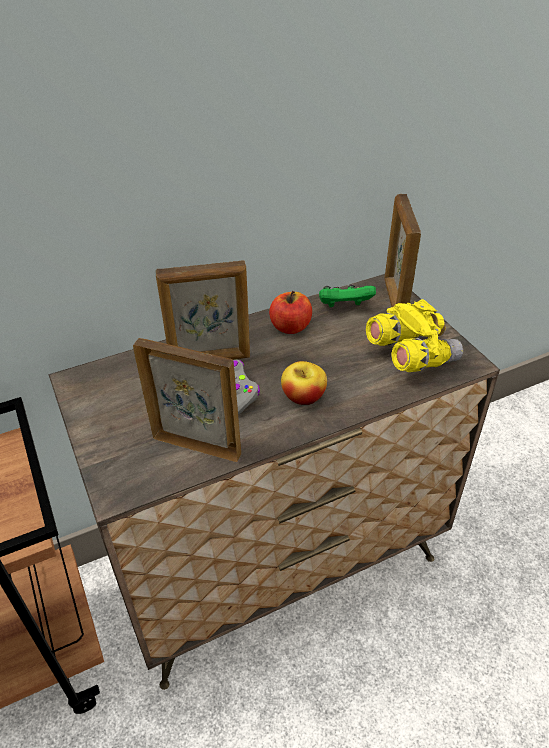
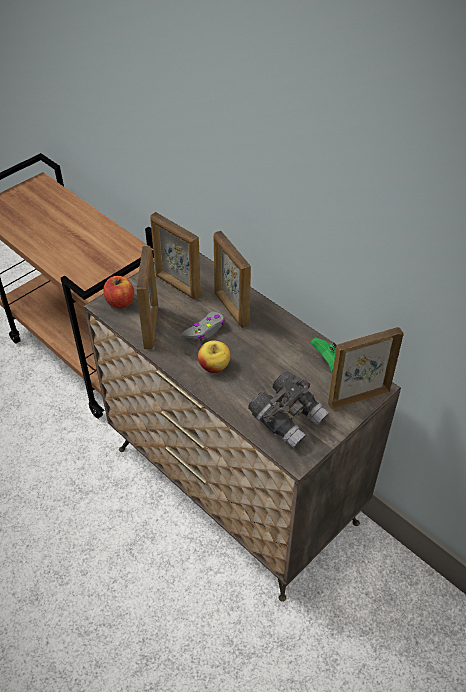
camera: 70 degrees right, 5 degrees up
apple [269,291,312,334] -> apple moved to [103,276,134,308]
yellow binoculars [366,299,463,372] -> grey binoculars [248,371,329,448]
none -> picture frame [150,212,201,300]

